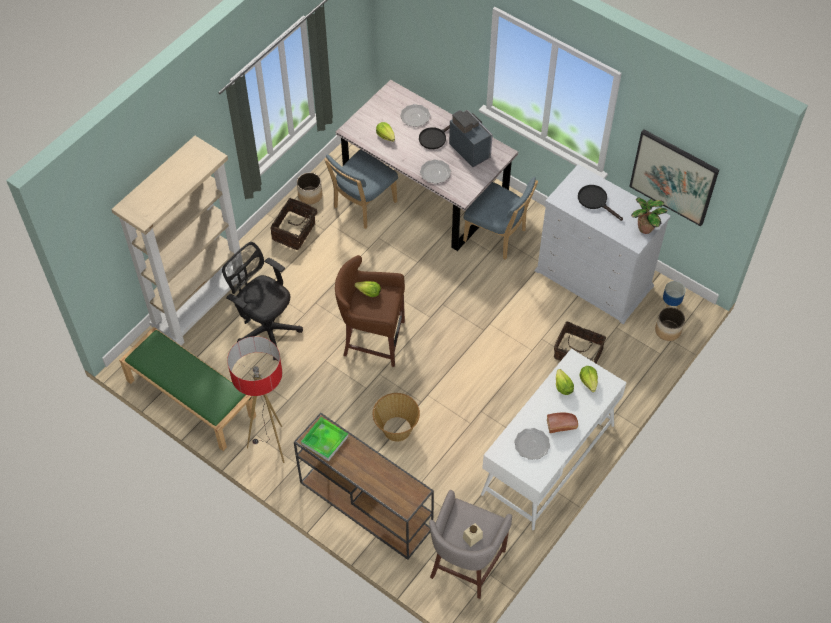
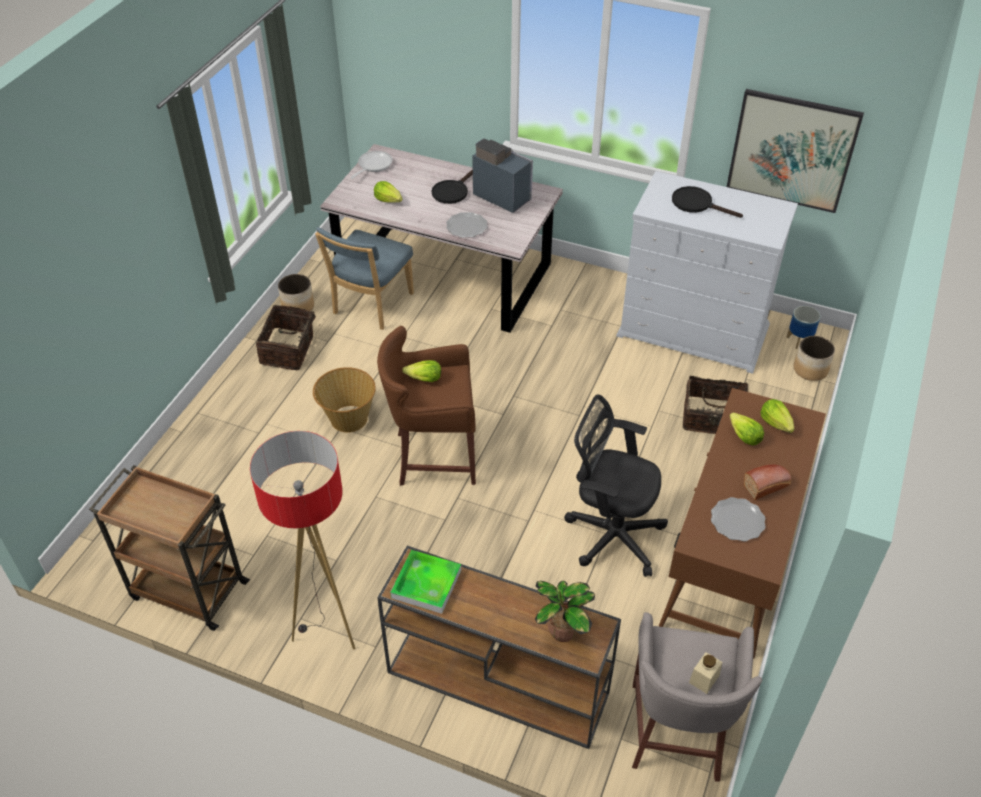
camera: 15 degrees left, 10 degrees down
beige bookcase [111,136,244,345] -> none
green bench [119,327,256,451] -> brown cart [89,465,250,631]
black office chair [222,242,303,361] -> black office chair moved to [564,394,668,577]
basket [373,393,420,441] -> basket moved to [313,367,376,433]
plate [400,104,430,127] -> none
blue chair [463,177,538,260] -> none
white desk [481,349,627,530] -> brown desk [659,388,826,659]
potted plant [631,197,668,234] -> potted plant moved to [535,580,595,642]
none -> frying pan [350,151,392,179]

